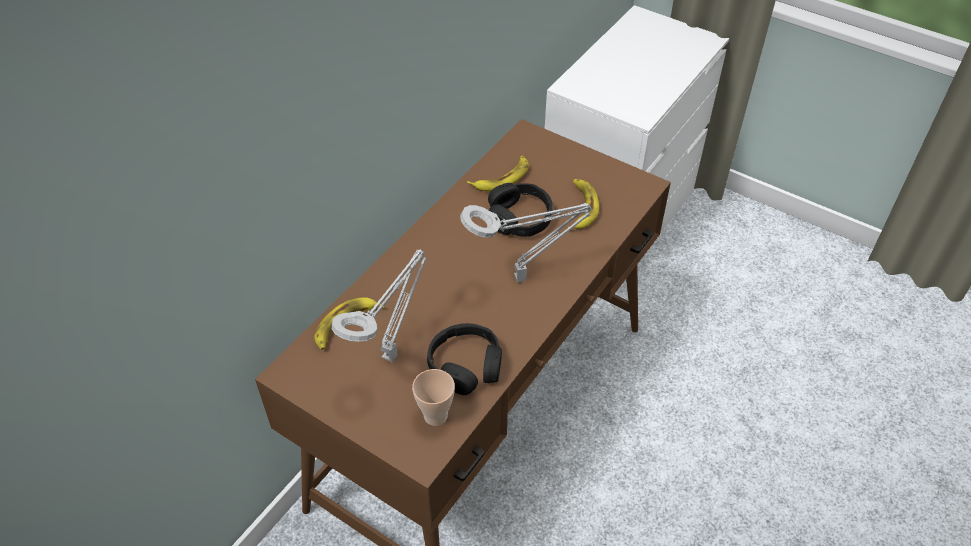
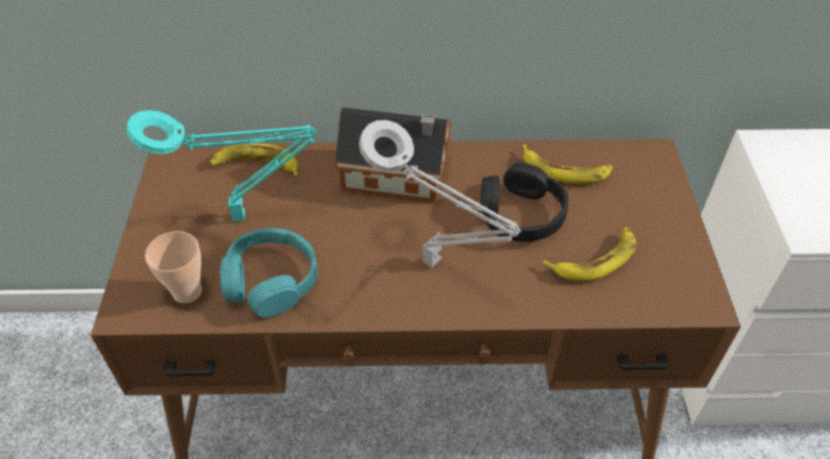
camera: 55 degrees right, 0 degrees up
grey table lamp [332,249,428,362] -> turquoise table lamp [126,110,316,221]
black headphones [427,323,502,395] -> turquoise headphones [220,228,318,318]
none -> toy house [335,107,452,202]

